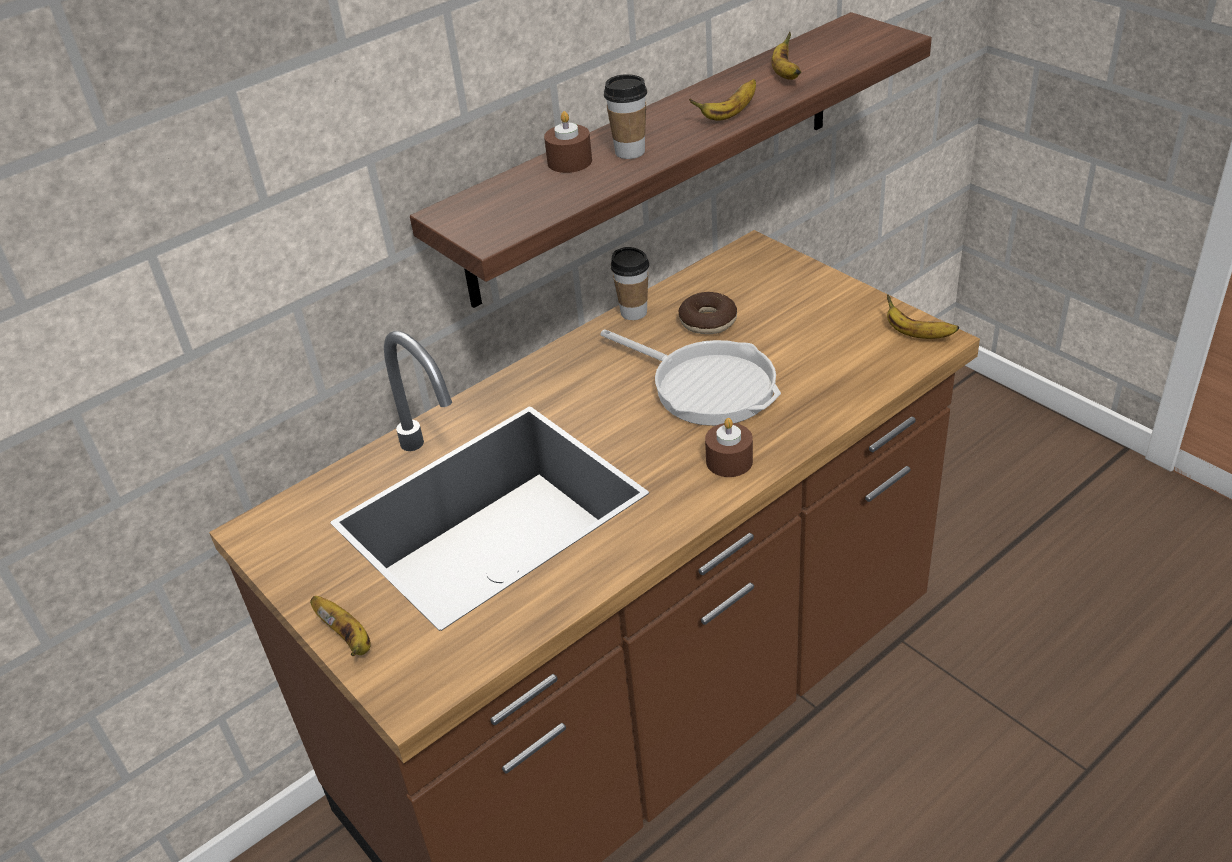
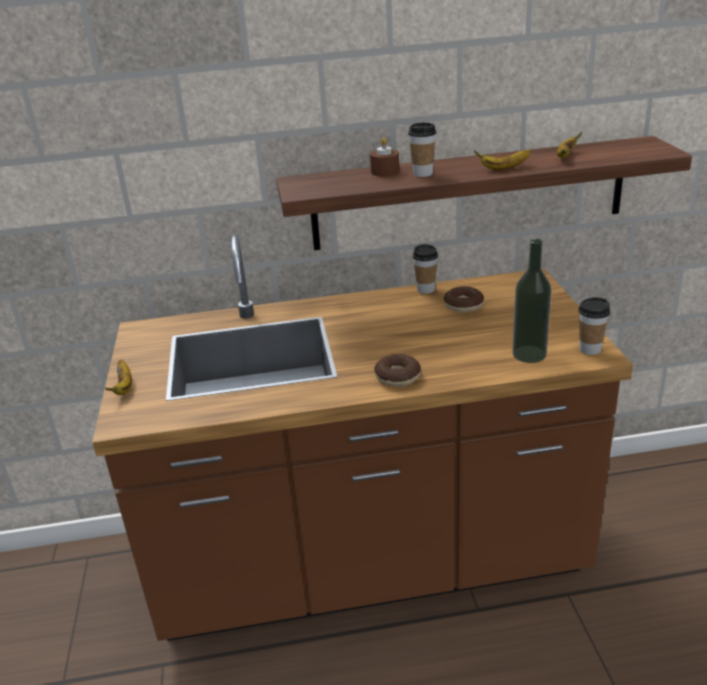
camera: 30 degrees right, 10 degrees down
frying pan [600,329,781,426] -> none
brown candle [705,418,753,477] -> donut [374,354,421,386]
banana [887,294,959,339] -> cup [579,297,610,355]
none -> bottle [512,239,552,363]

